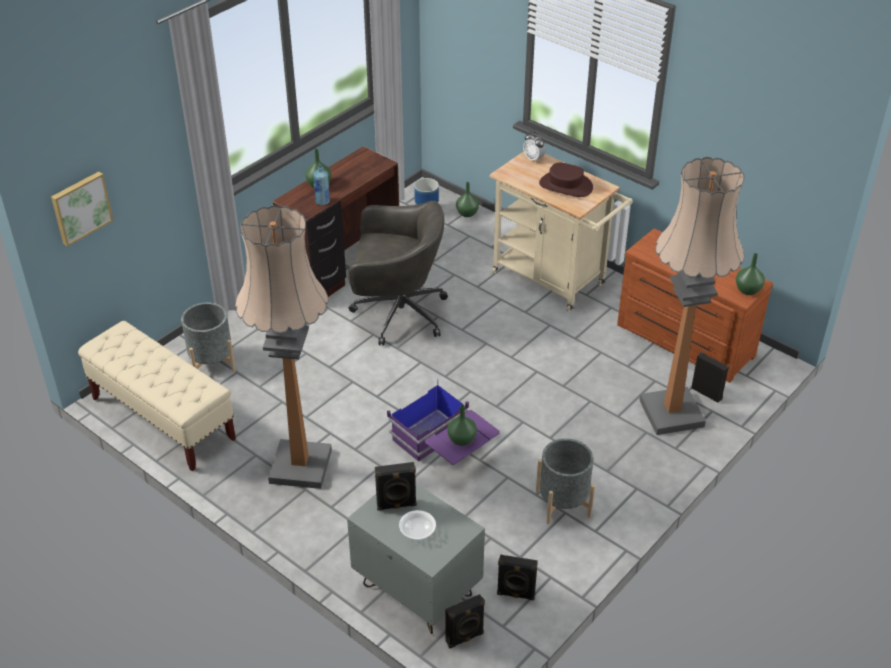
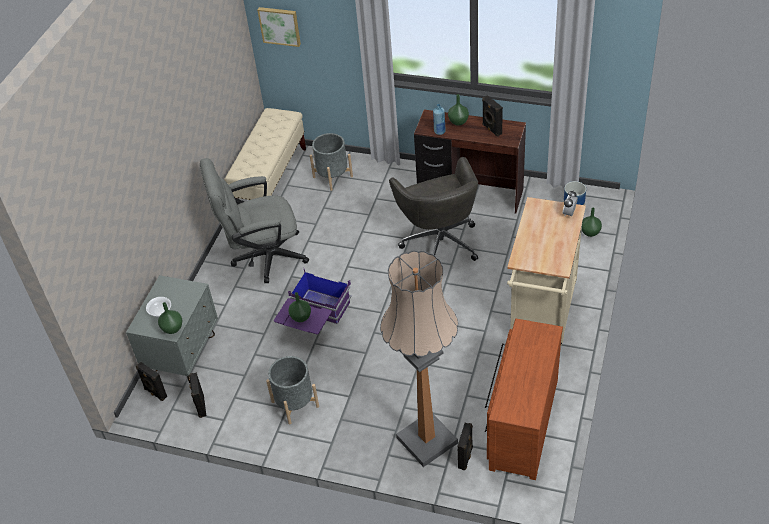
camera: 70 degrees right, 5 degrees up
floor lamp [235,205,332,489] -> grey office chair [200,158,309,283]
black speaker [375,462,417,511] -> black speaker moved to [482,95,503,137]
brown hat [539,163,593,197] -> none
green vase [736,253,765,295] -> green vase moved to [158,302,182,334]

